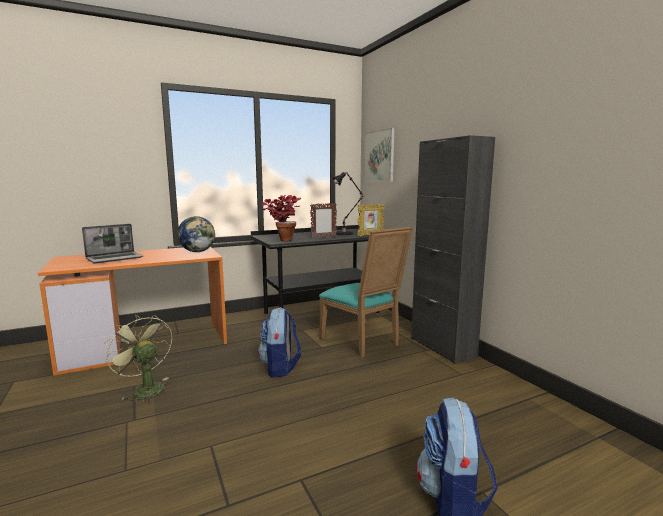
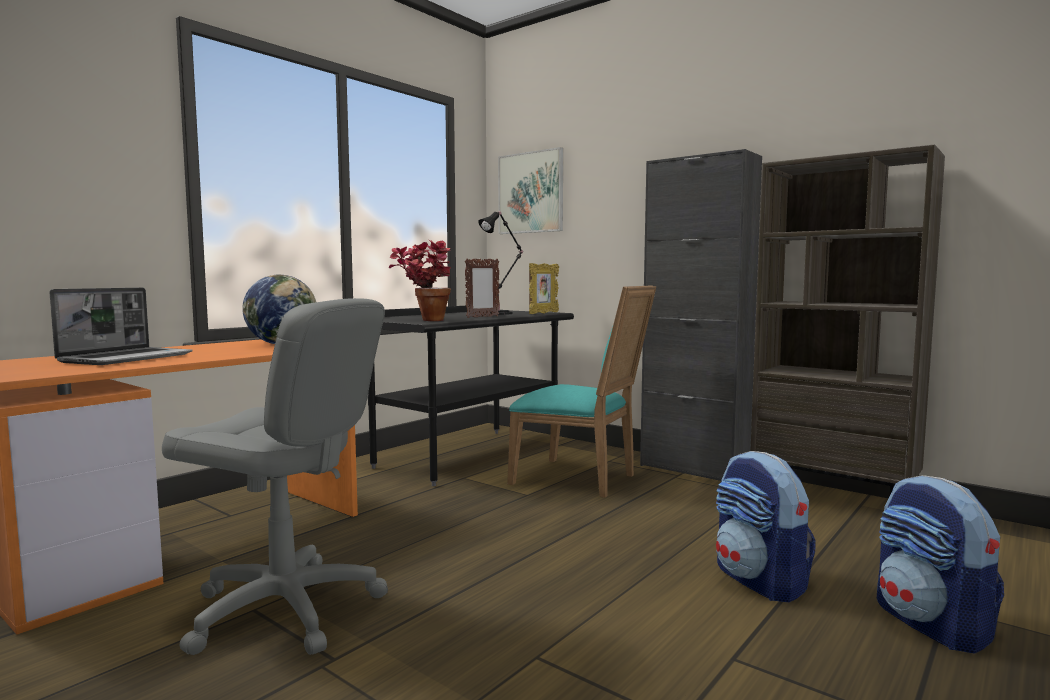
camera: 25 degrees left, 5 degrees down
green fan [104,315,172,403] -> grey office chair [162,298,388,655]
backpack [258,307,301,378] -> backpack moved to [716,451,816,602]
none -> brown bookcase [750,144,945,494]

